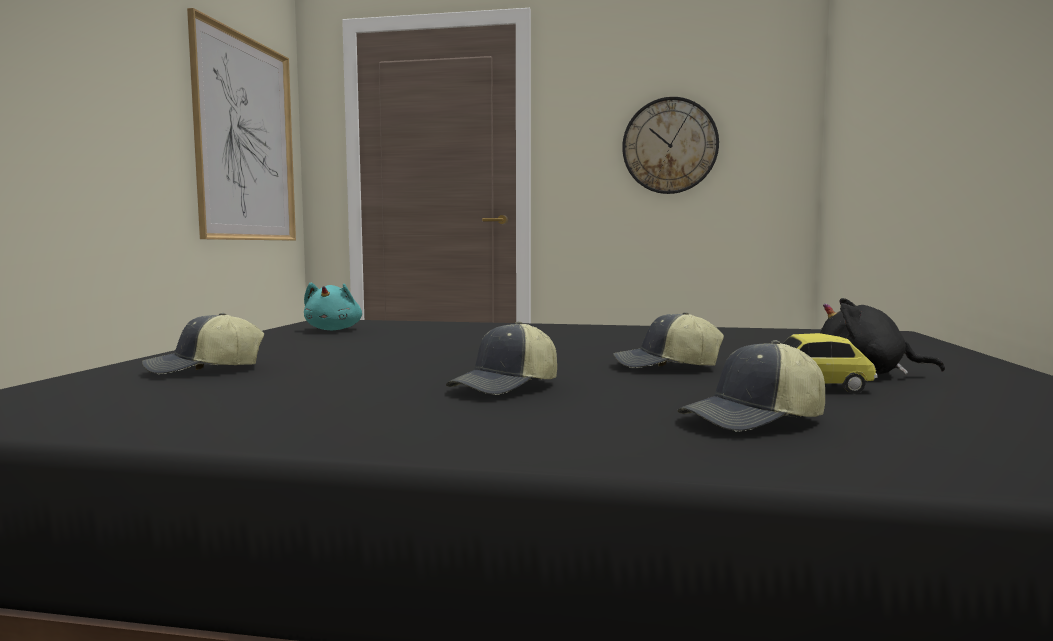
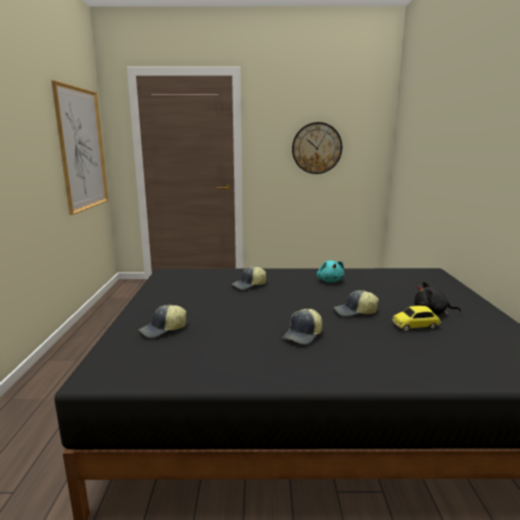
camera: 10 degrees left, 10 degrees up
turquoise plush toy [304,283,362,330] -> turquoise plush toy moved to [317,260,344,282]
cap [677,340,825,432] -> cap moved to [231,266,266,290]

